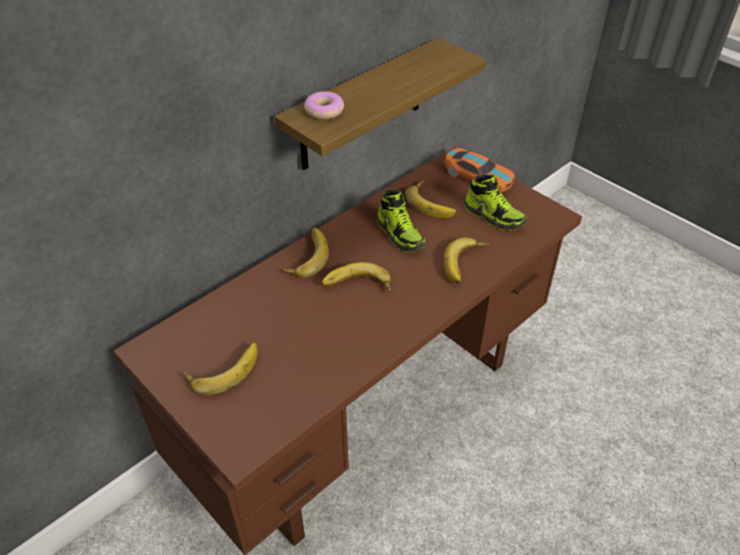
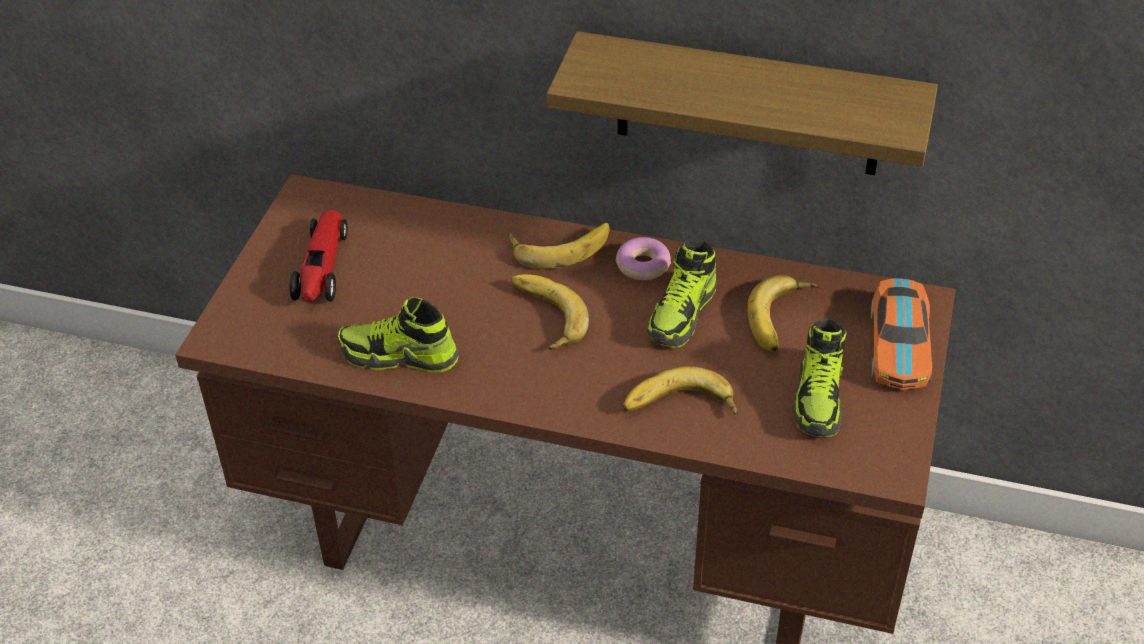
camera: 60 degrees right, 0 degrees up
banana [183,342,258,395] -> toy car [289,210,348,302]
donut [304,91,344,119] -> donut moved to [616,237,671,280]
none -> shoe [337,297,459,372]

